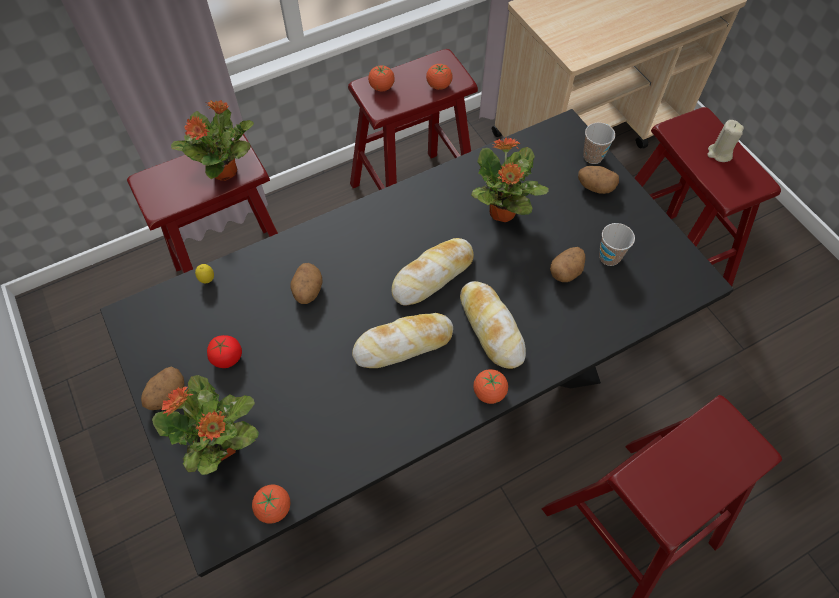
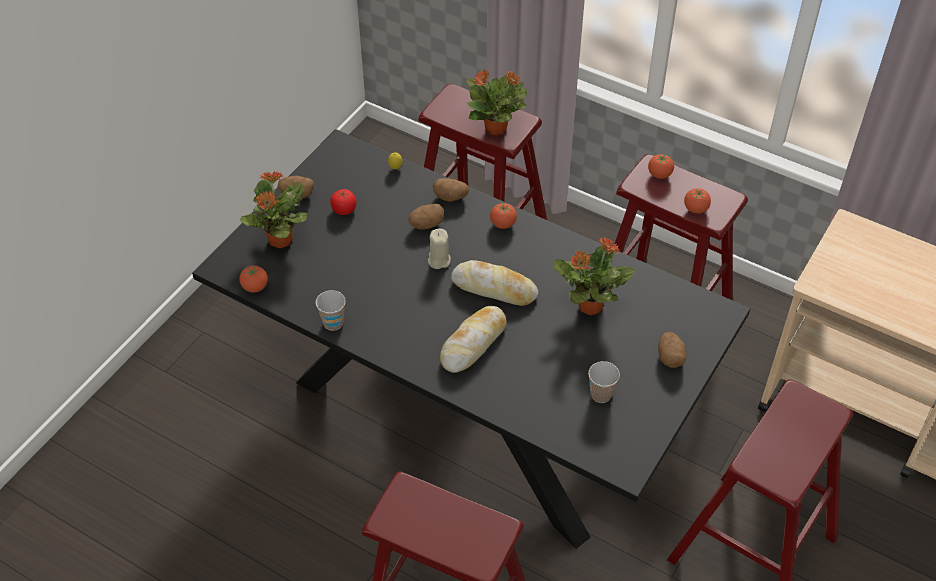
camera: 60 degrees right, 10 degrees down
bread [352,313,453,368] -> none
tomato [473,369,508,404] -> tomato moved to [490,203,517,229]
potato [550,247,585,282] -> potato moved to [433,178,469,202]
cup [583,122,615,164] -> cup moved to [316,290,346,331]
beige candle [707,120,744,162] -> beige candle moved to [428,229,451,269]

